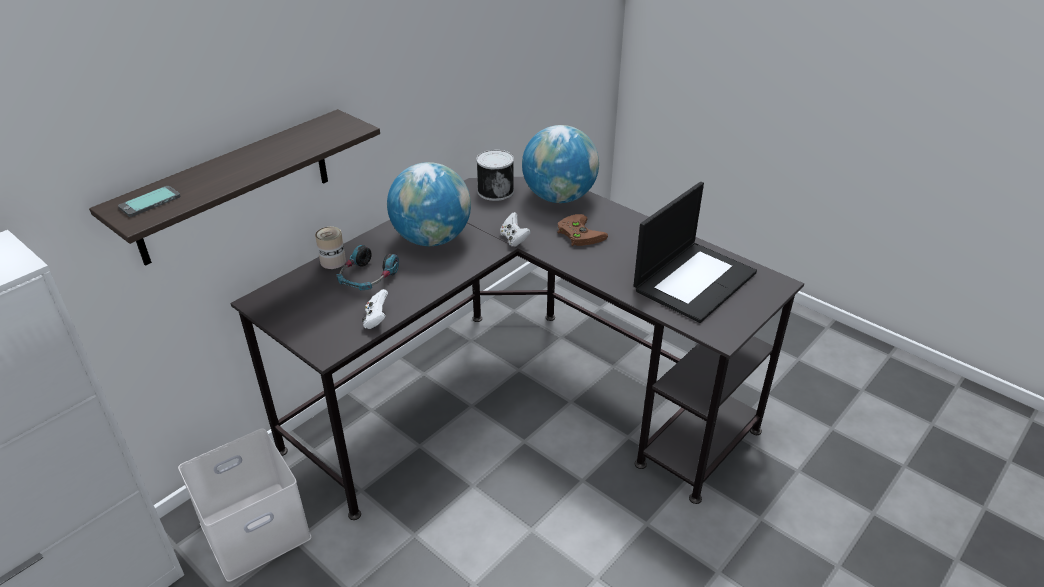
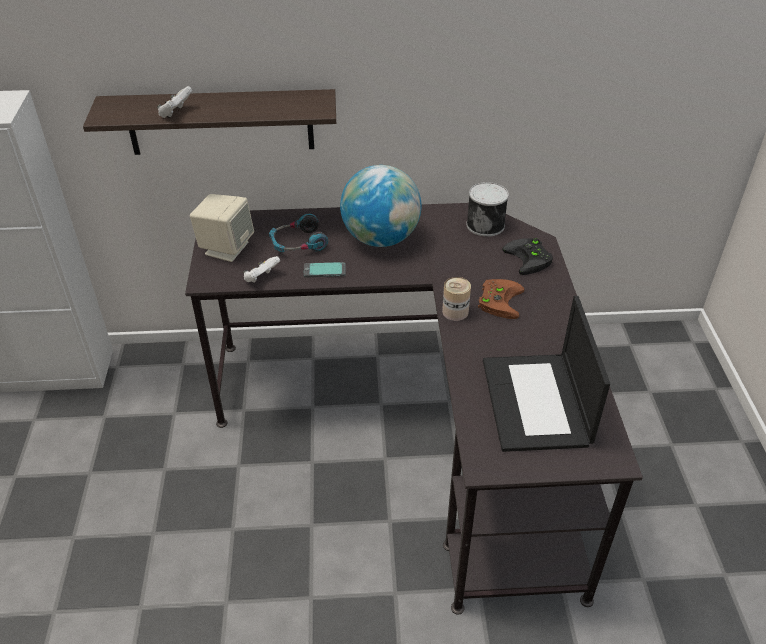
camera: 45 degrees right, 5 degrees up
phone [118,186,181,217] -> phone moved to [304,262,345,278]
white storage box [178,428,312,582] -> none
can [315,227,346,269] -> can moved to [442,277,471,321]
white game controller [500,212,531,247] -> white game controller moved to [157,86,192,118]
globe [522,125,599,203] -> black game controller [502,238,553,275]
laptop [634,182,757,323] -> laptop turned 90 degrees clockwise [483,296,610,452]
none -> beige speaker [190,194,254,262]

